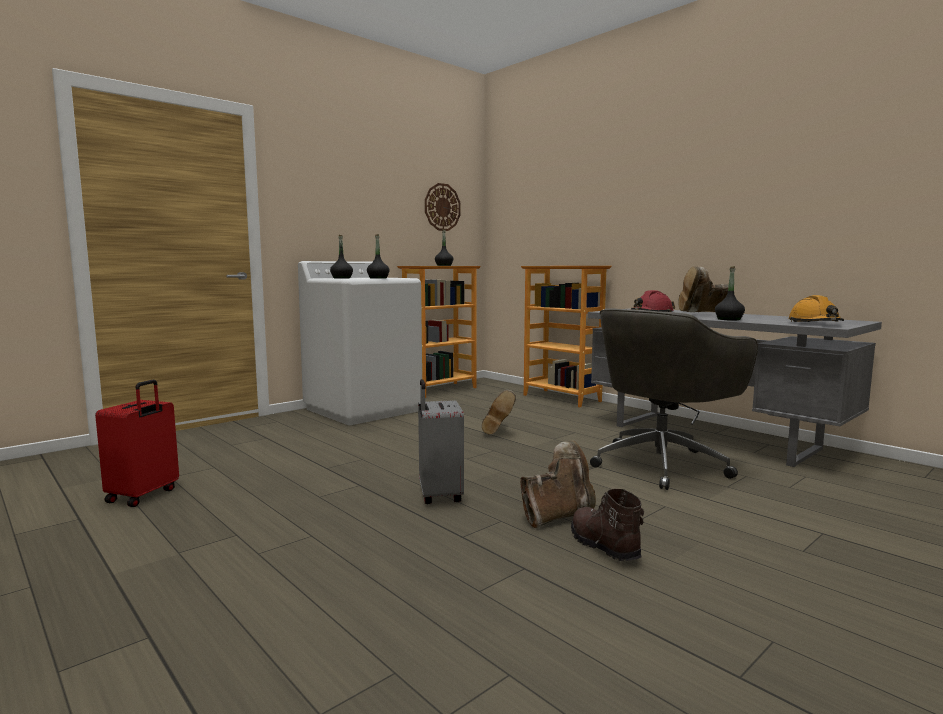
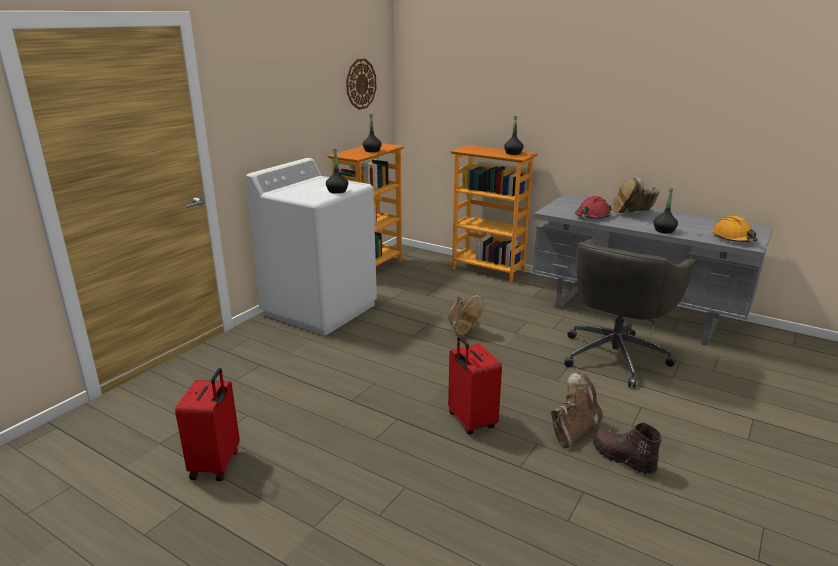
camera: 15 degrees left, 15 degrees up
black bottle [330,235,353,278] -> black bottle moved to [504,116,524,155]
grey suitcase [418,379,464,504] -> red suitcase [448,336,502,434]

